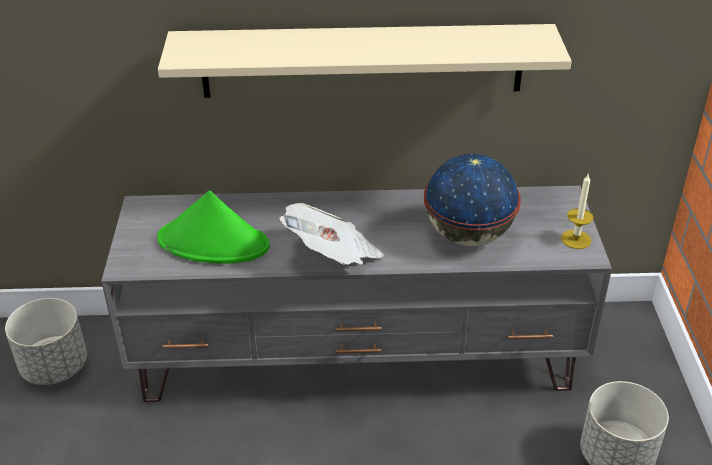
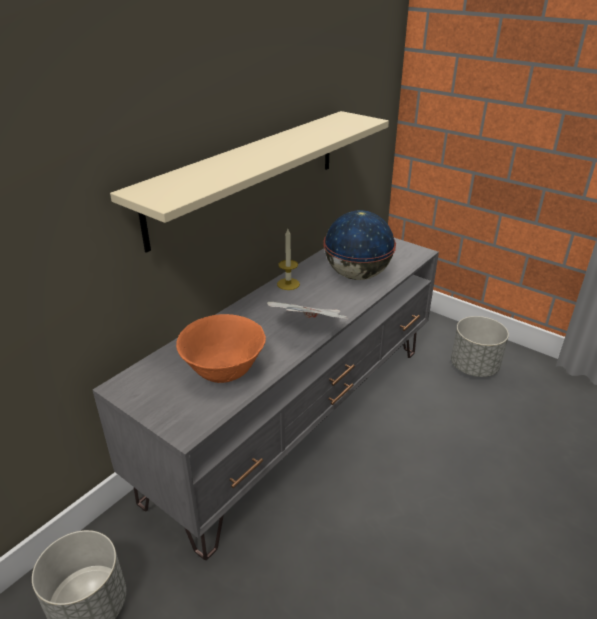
camera: 50 degrees left, 5 degrees down
green hat [157,190,270,264] -> orange bowl [176,314,266,383]
candle [561,174,594,249] -> candle moved to [277,229,300,290]

